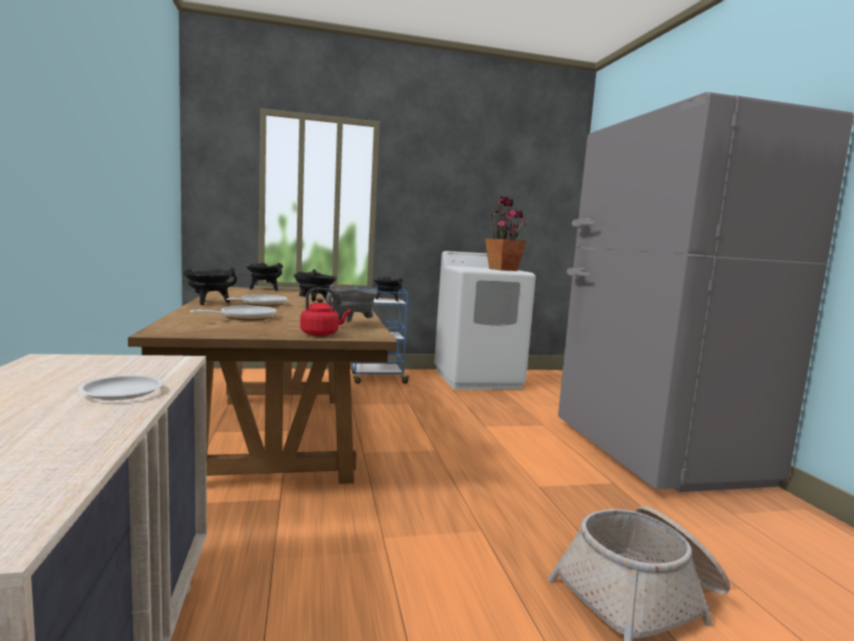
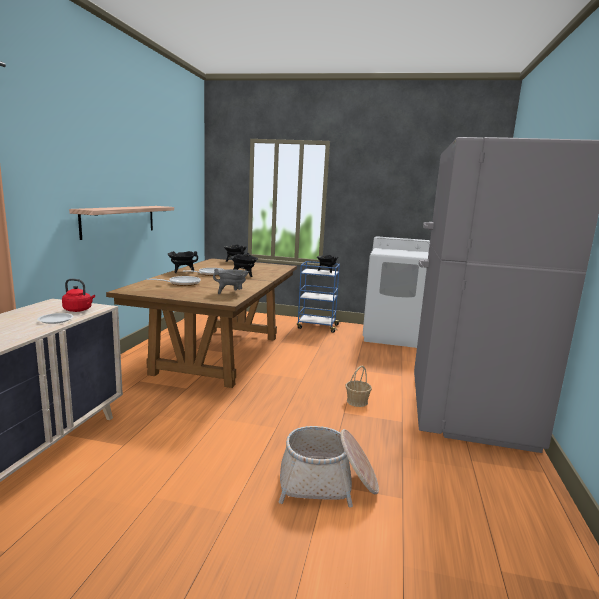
camera: 25 degrees right, 5 degrees up
red kettle [300,288,351,336] -> red kettle moved to [62,279,95,312]
potted plant [485,197,526,271] -> none
none -> shelf [69,206,174,240]
none -> basket [346,366,372,407]

